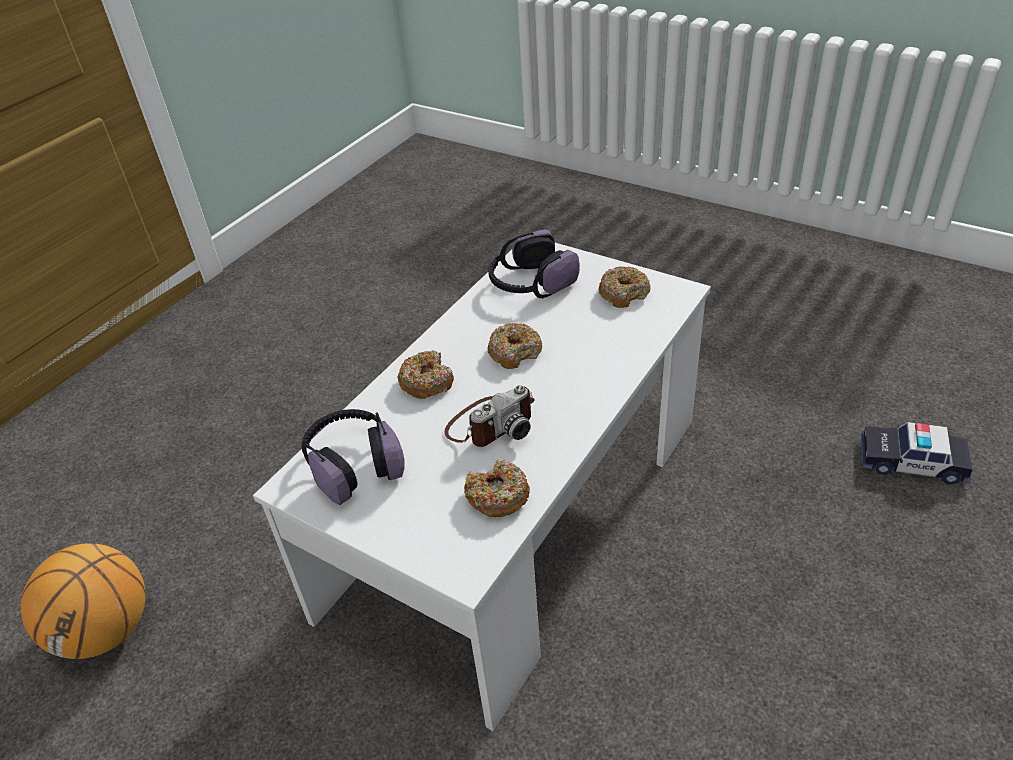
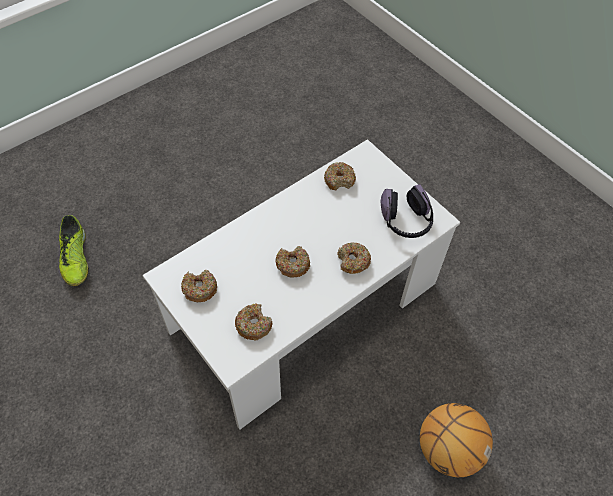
camera: 165 degrees left, 15 degrees up
basketball [21,543,146,659] -> basketball moved to [420,403,493,478]
camera [444,385,535,447] -> none
headphones [488,229,580,298] -> donut [235,303,272,340]
toy car [861,422,973,485] -> shoe [59,215,89,286]

